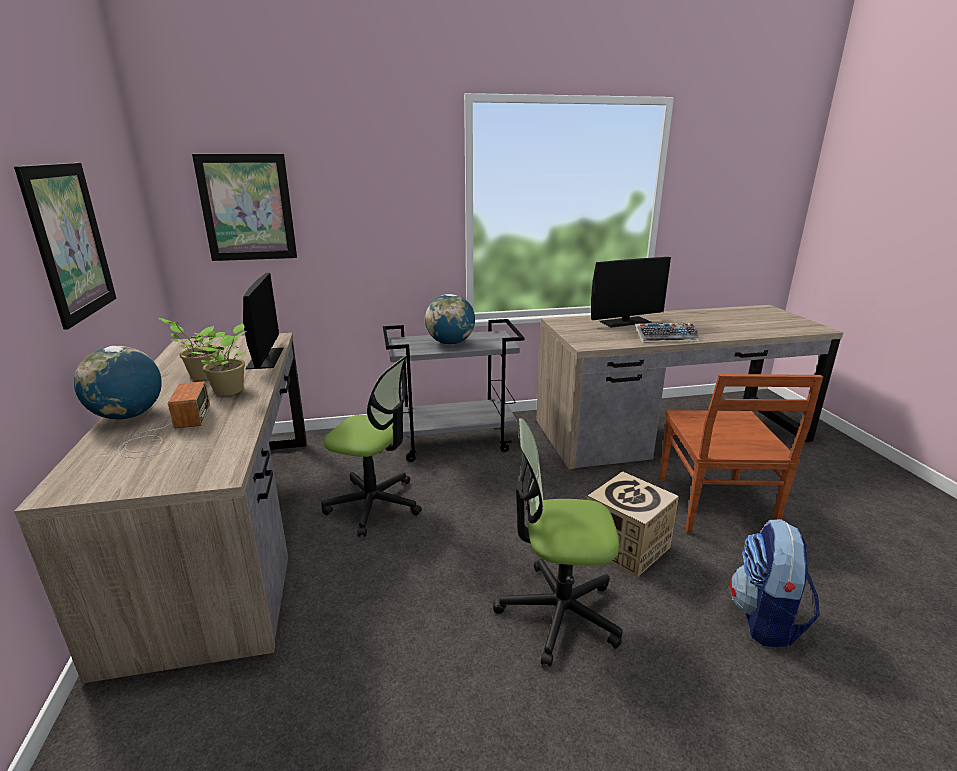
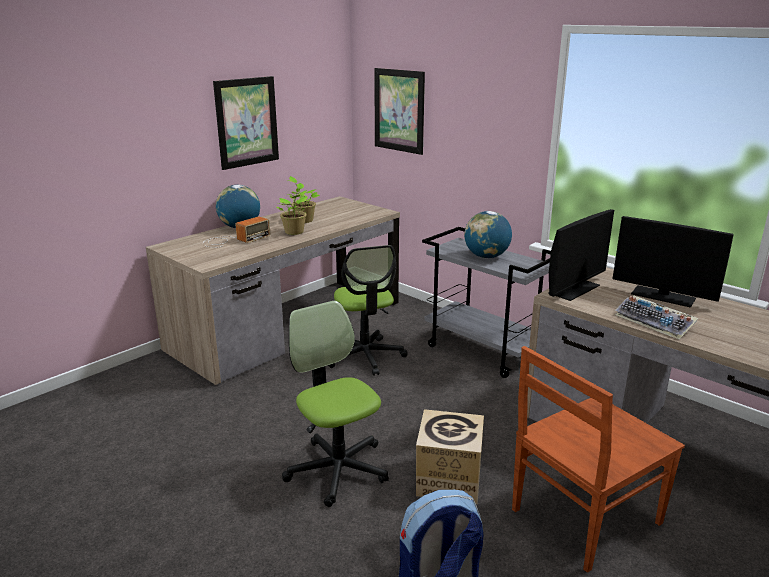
camera: 55 degrees right, 0 degrees up
monitor [243,273,284,369] -> monitor moved to [548,209,614,301]

